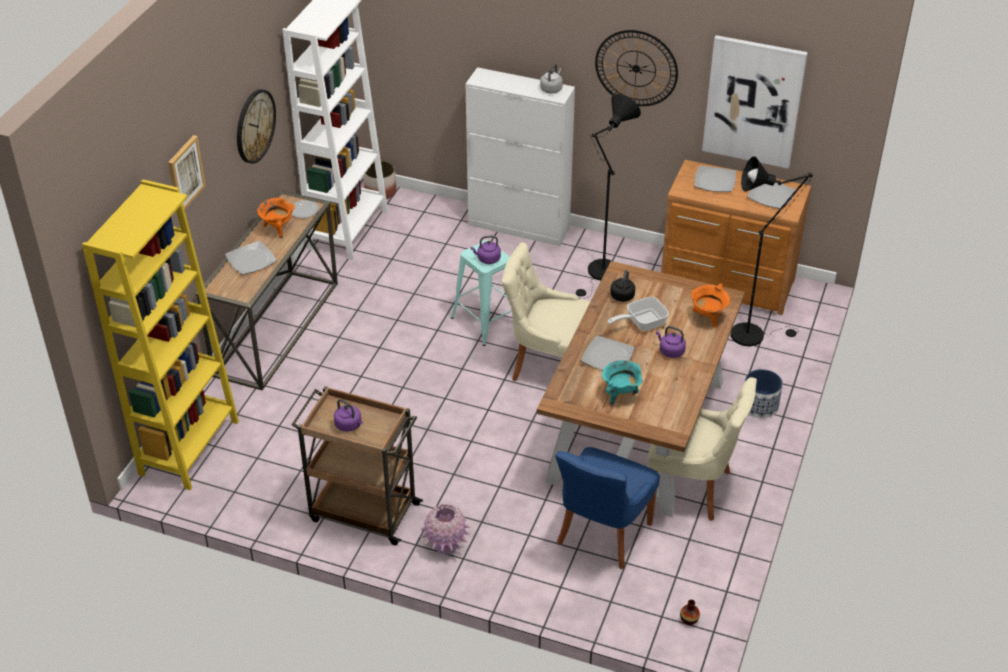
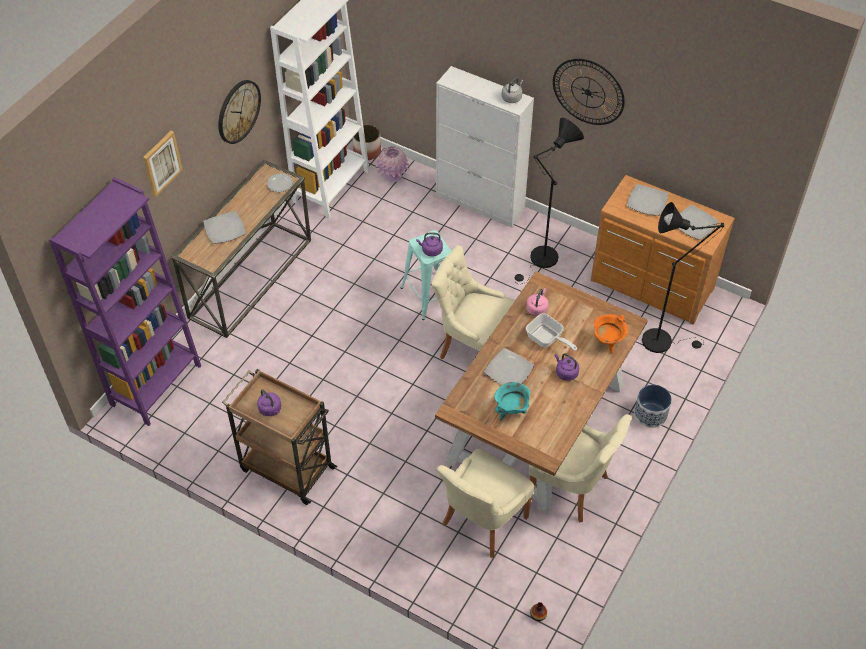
camera: 10 degrees right, 10 degrees up
yellow bookcase [82,179,239,490] -> purple bookcase [49,177,201,426]
orange cooking pot [257,198,295,238] -> none
pink vase [421,504,471,554] -> pink vase moved to [375,146,411,182]
blue chair [555,447,660,569] -> beige chair [437,449,535,558]
frying pan [608,296,669,331] -> frying pan turned 120 degrees counterclockwise [526,313,577,351]
black kettle [610,270,635,302] -> pink kettle [526,288,549,316]
picture [702,35,808,169] -> none

